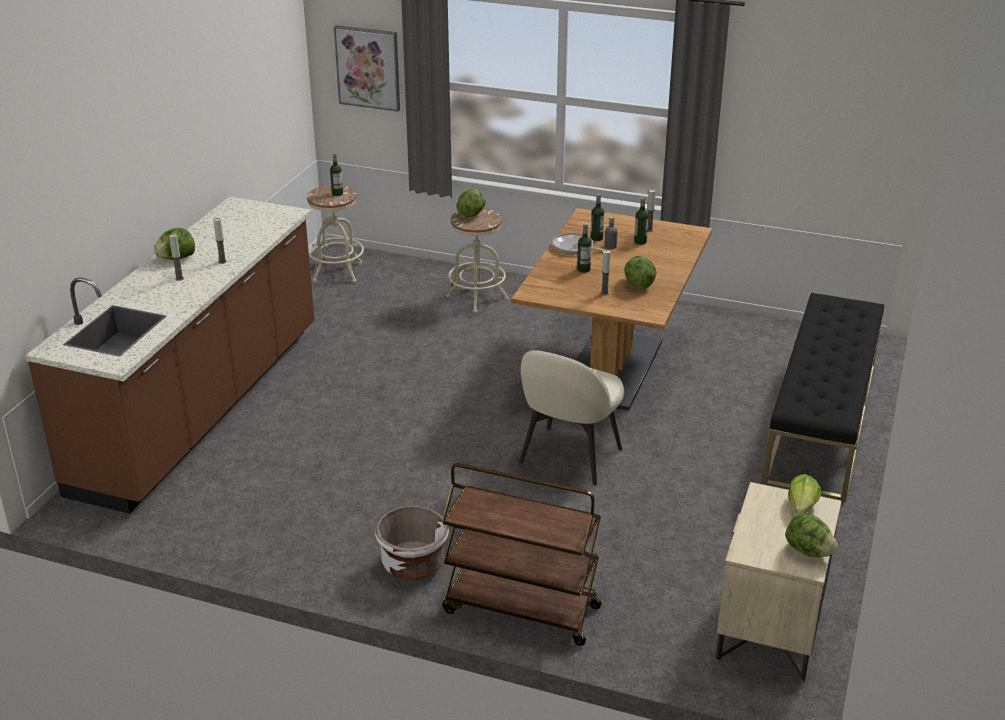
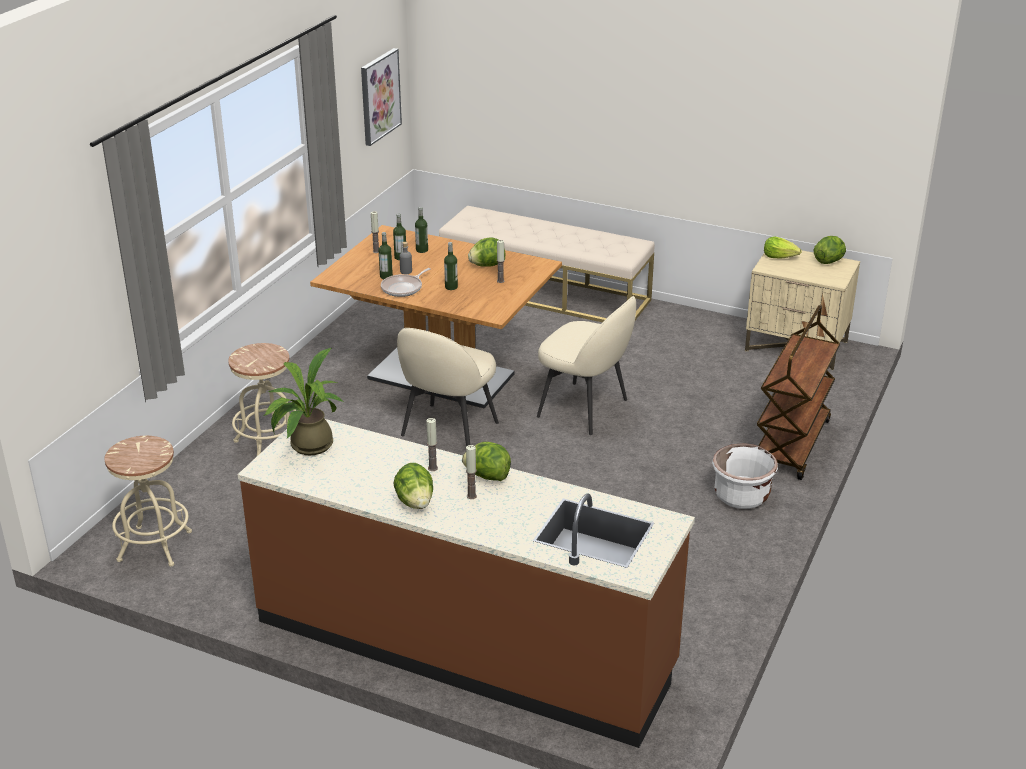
camera: 85 degrees left, 0 degrees up
bottle [330,153,343,196] -> bottle moved to [415,207,428,253]
picture [334,25,400,112] -> picture moved to [361,48,402,146]
lettuce [456,189,486,218] -> lettuce moved to [462,442,511,481]
black bench [762,293,884,502] -> beige bench [439,206,655,322]
none -> potted plant [263,348,344,455]
none -> beige chair [397,328,499,447]

